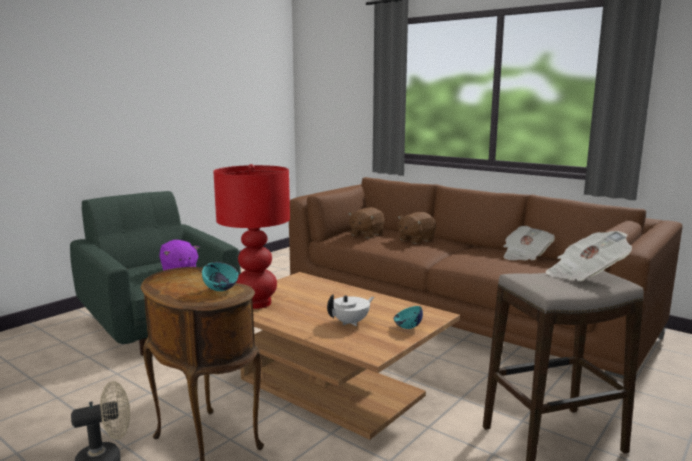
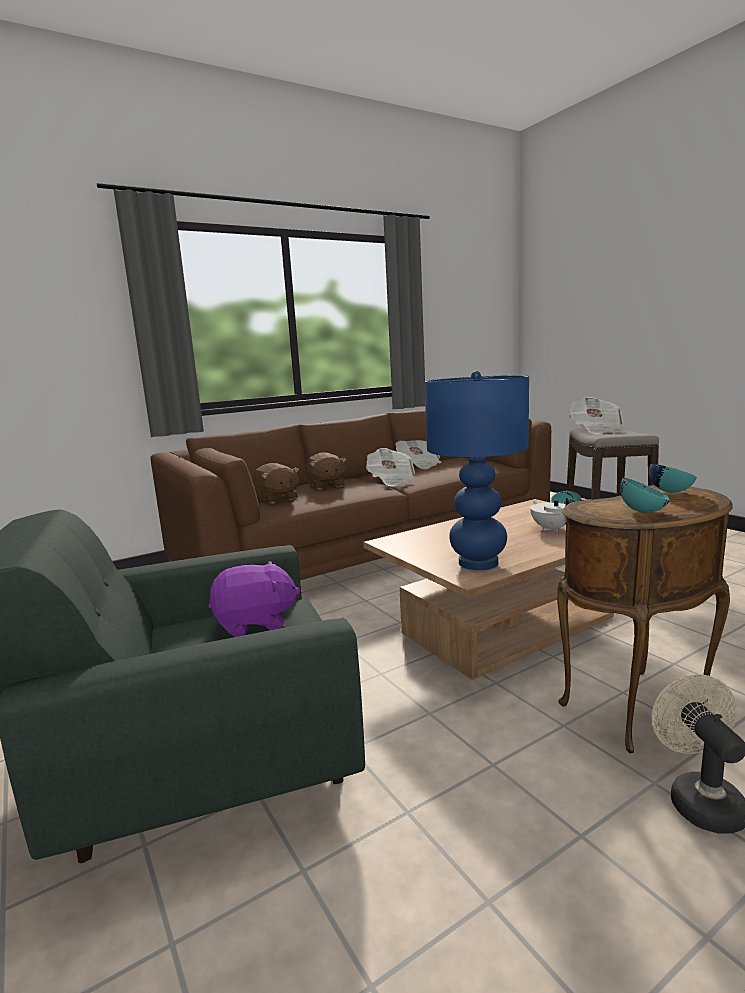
camera: 70 degrees left, 0 degrees up
red table lamp [213,164,290,309] -> blue table lamp [425,371,529,570]
none -> newspaper [366,448,415,487]
none -> turquoise bowl [620,478,671,513]

